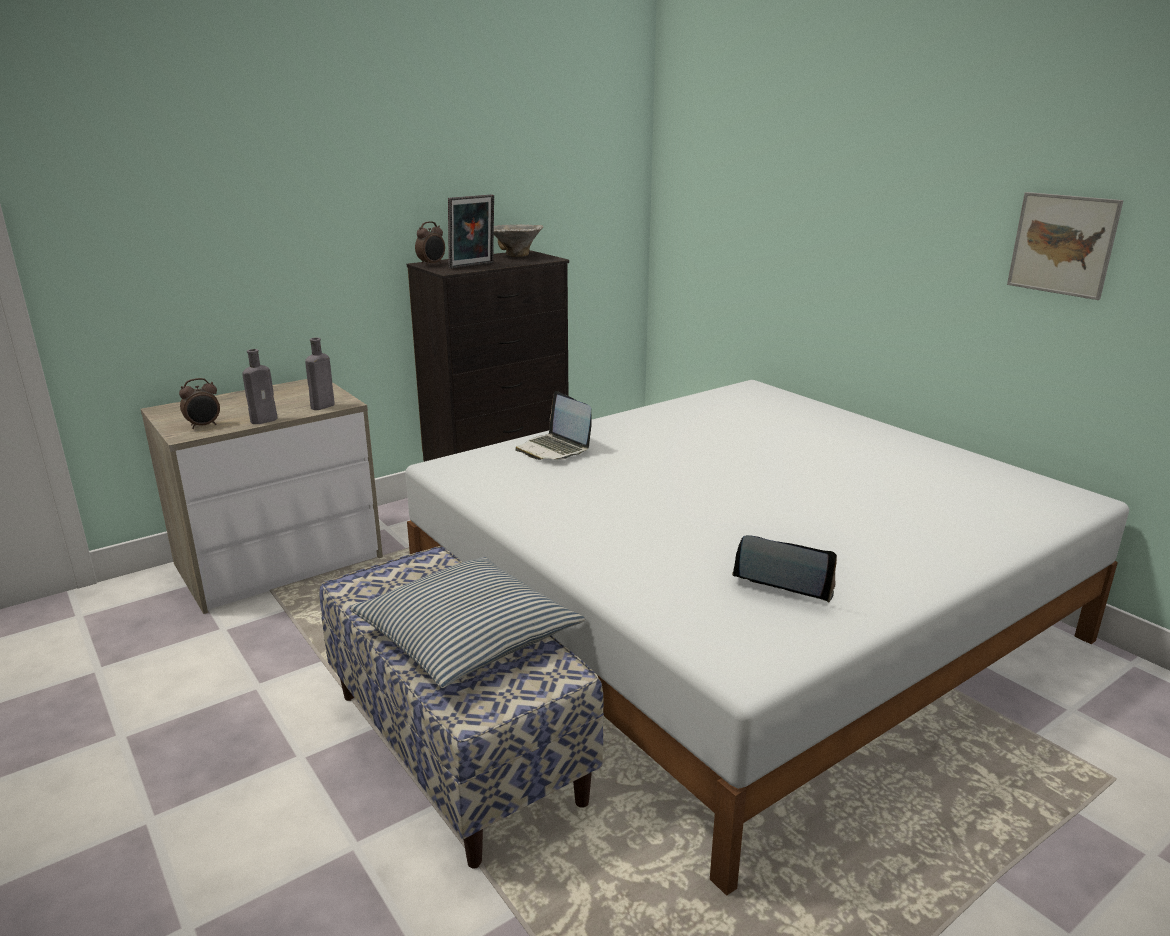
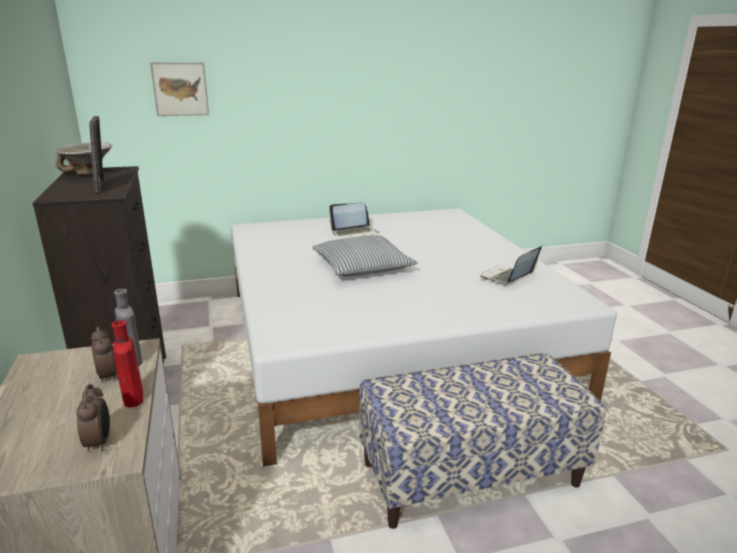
camera: 70 degrees left, 0 degrees up
grey bottle [242,349,278,424] -> red bottle [111,320,143,408]
pillow [349,557,585,688] -> pillow moved to [312,235,418,276]
alarm clock [415,221,445,266] -> alarm clock moved to [91,326,117,383]
laptop [515,391,592,460] -> laptop moved to [329,202,379,239]
picture [1007,192,1124,300] -> picture moved to [150,62,209,116]

